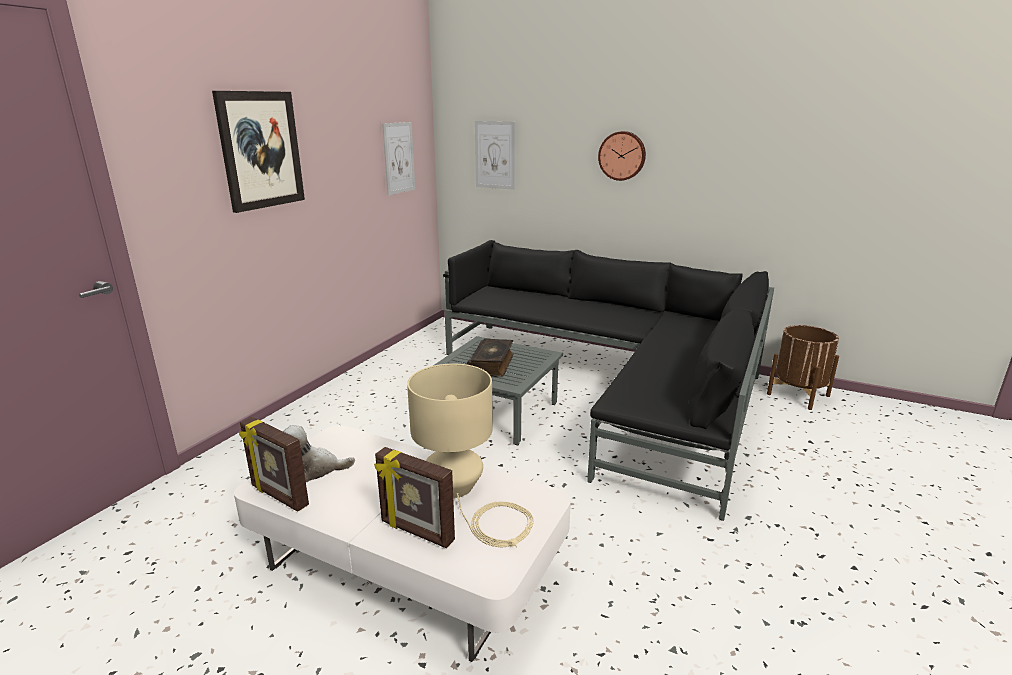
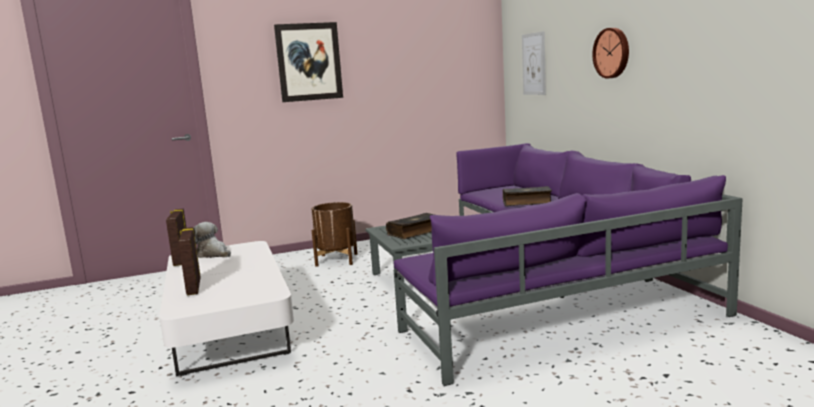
camera: 45 degrees right, 10 degrees down
picture [382,122,415,195] -> none
beige table lamp [407,364,534,548] -> none
black sofa [433,240,774,521] -> purple sofa [365,143,743,386]
brown planter [767,325,839,410] -> brown planter moved to [311,202,357,267]
none -> book [503,186,552,206]

